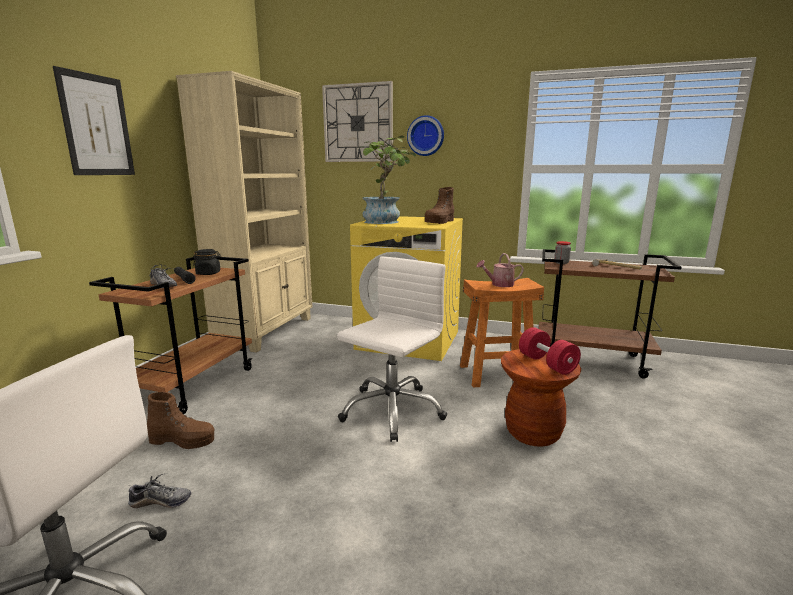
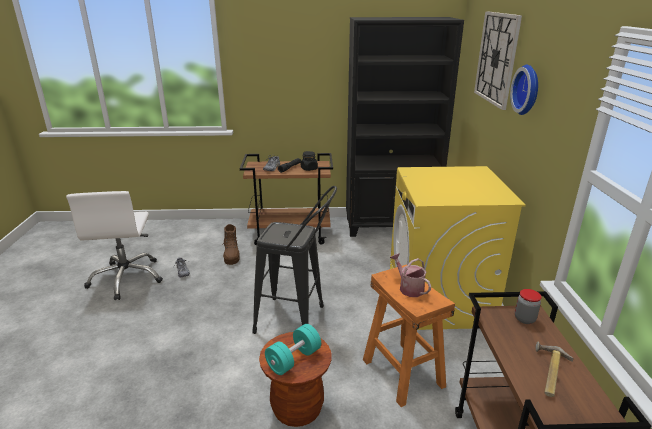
camera: 70 degrees right, 10 degrees up
picture [53,66,135,175] -> none
beige bookcase [176,71,312,353] -> black bookcase [346,17,464,237]
white office chair [337,256,447,442] -> black stool [252,186,337,334]
potted plant [359,135,416,224] -> none
brown boot [425,187,454,224] -> none
red dumbbell [519,327,581,375] -> turquoise dumbbell [265,324,321,375]

